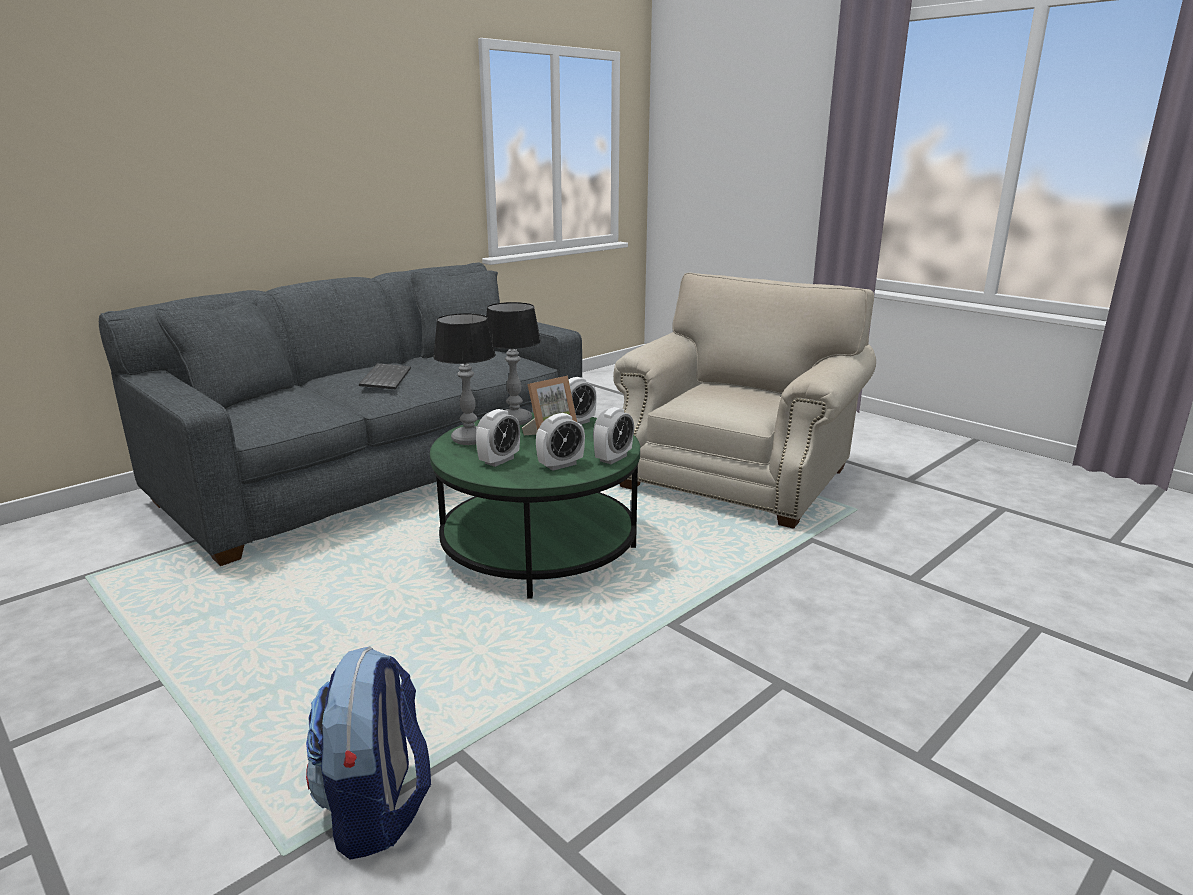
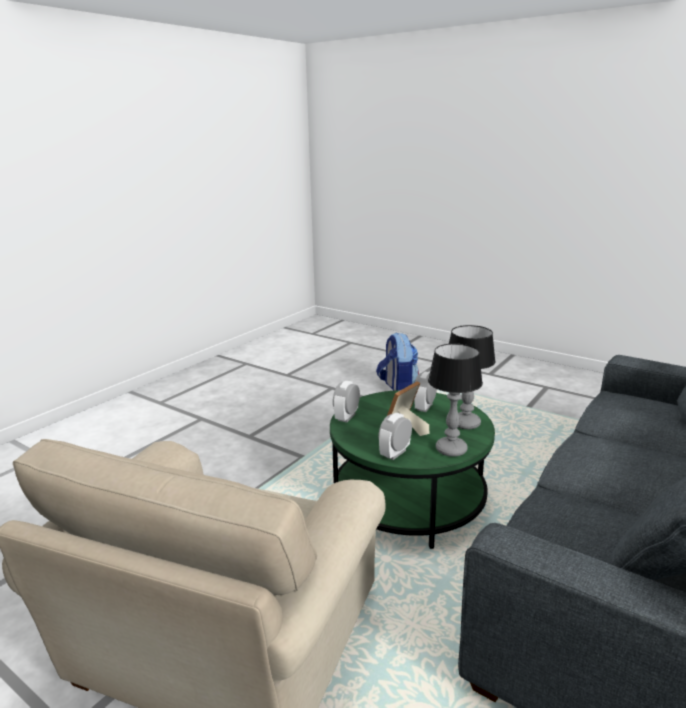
camera: 170 degrees right, 0 degrees up
keyboard [359,363,411,389] -> none
alarm clock [536,413,585,471] -> none

